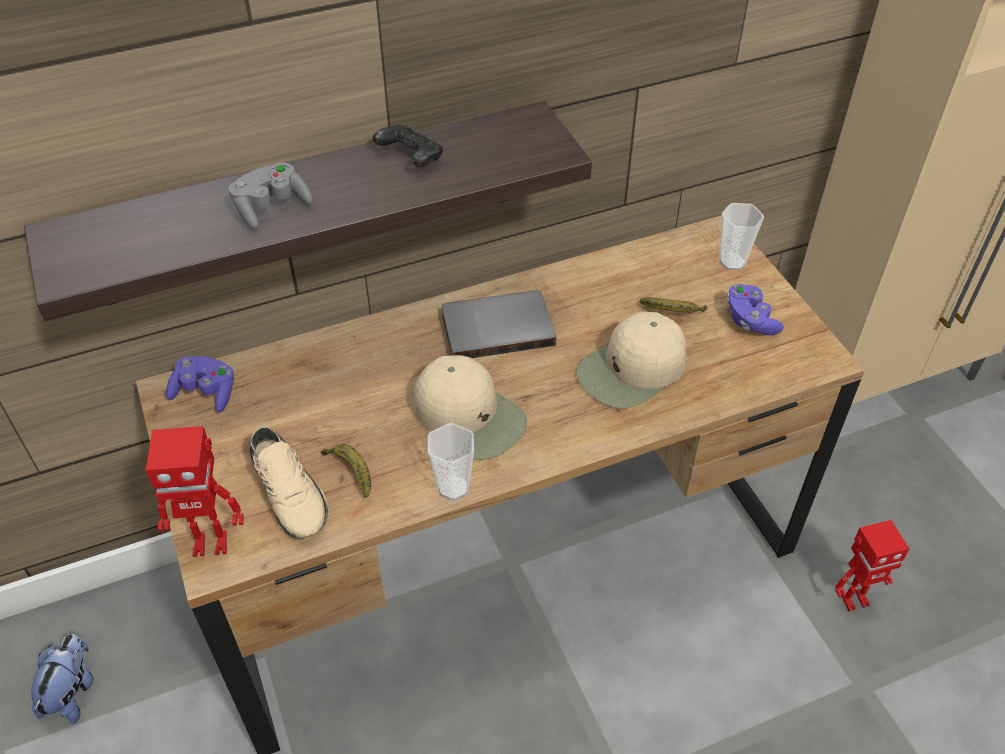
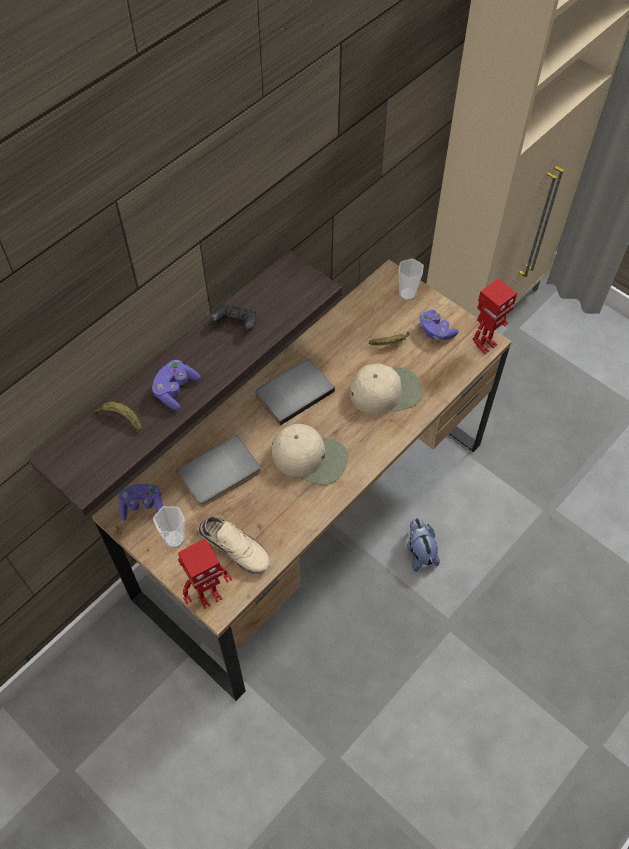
camera: 25 degrees left, 10 degrees up
plush toy [31,634,93,724] -> plush toy moved to [407,518,440,572]
grey game controller [228,162,313,230] -> purple game controller [152,360,200,410]
banana [321,444,371,498] -> banana moved to [93,401,142,431]
cup [428,423,474,501] -> cup moved to [153,506,185,548]
beige cap [576,312,686,409] -> beige cap turned 135 degrees counterclockwise [350,363,423,415]
toy robot [835,520,909,612] -> toy robot moved to [472,278,517,354]
none -> grey book [176,435,261,507]

